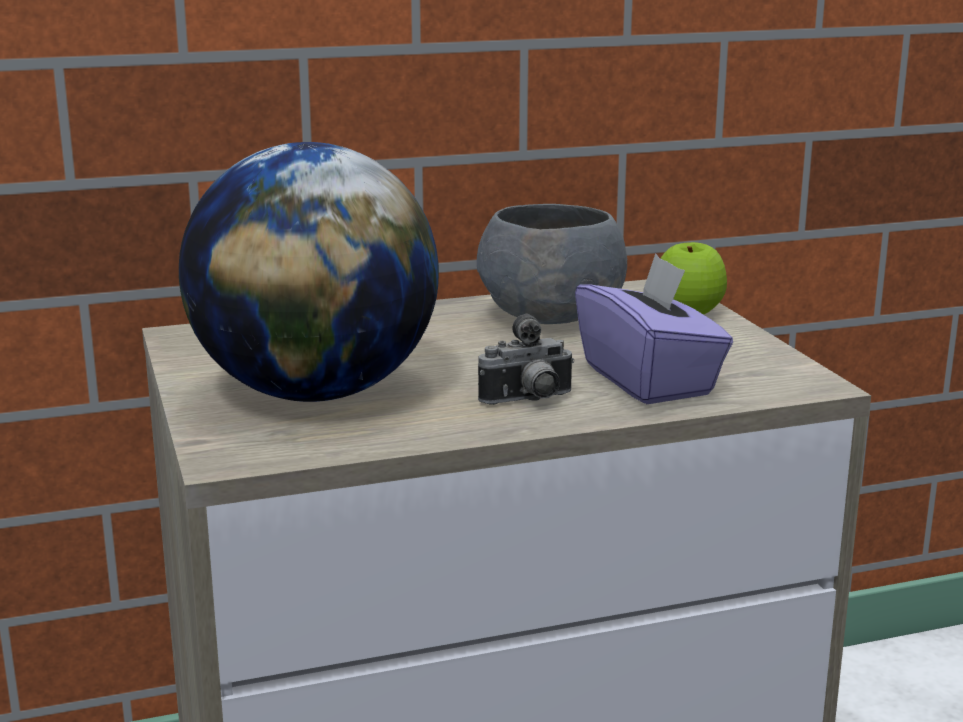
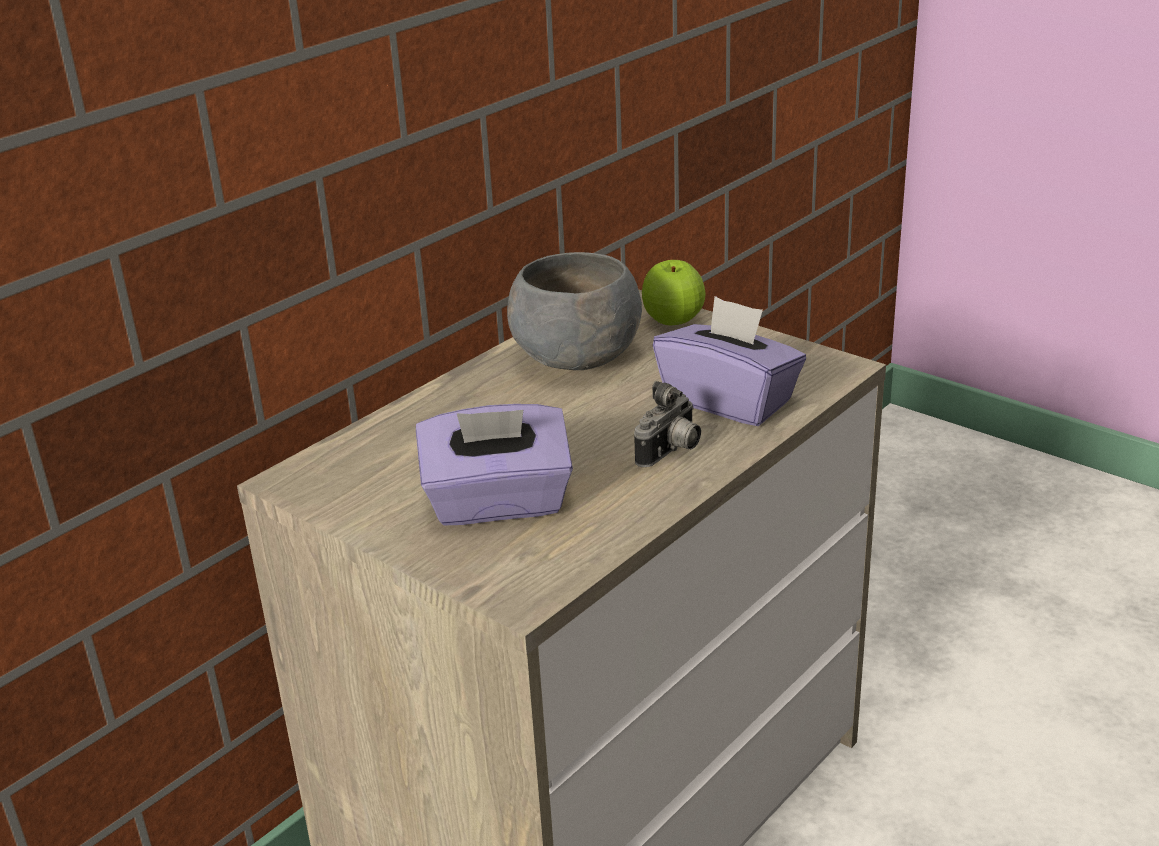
camera: 30 degrees left, 10 degrees up
globe [179,142,439,402] -> purple tissue box [416,404,573,525]

